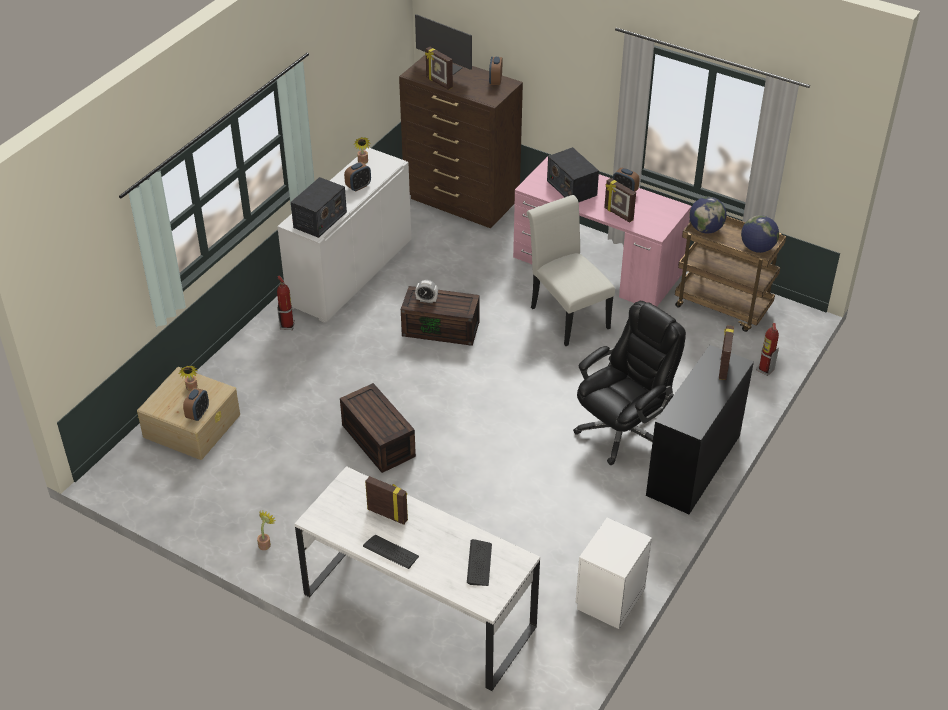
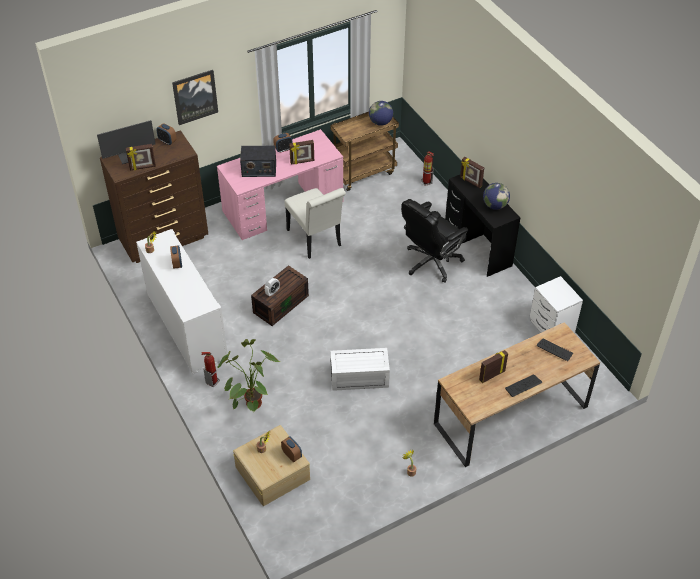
camera: 60 degrees left, 5 degrees up
radio [291,177,347,238] -> none
white desk [294,466,540,691] -> brown desk [434,322,600,467]
brown storage box [340,383,416,473] -> white storage box [330,348,390,391]
white chair [526,195,615,346] -> white chair turned 120 degrees counterclockwise [284,188,346,259]
black office chair [573,301,686,465] -> black office chair turned 120 degrees counterclockwise [401,199,468,283]
globe [689,197,726,234] -> globe moved to [483,183,510,210]
none -> picture [172,70,218,125]
none -> potted plant [217,339,280,412]

